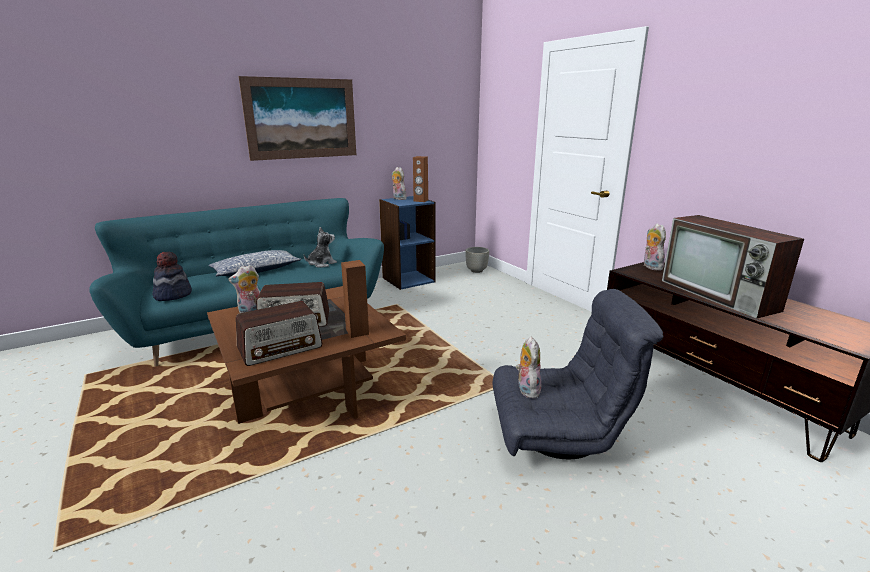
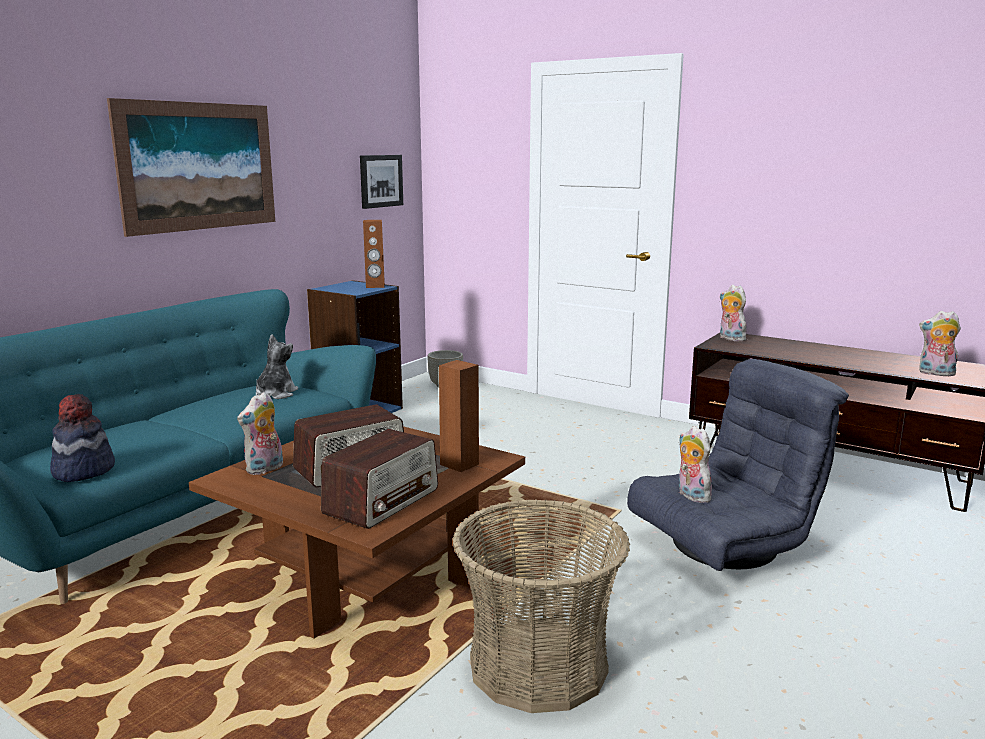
camera: 25 degrees left, 5 degrees down
pillow [209,250,301,276] -> none
plush toy [392,167,407,200] -> plush toy moved to [919,311,961,377]
television [662,215,804,319] -> none
none -> picture [360,155,403,209]
none -> basket [452,500,630,713]

